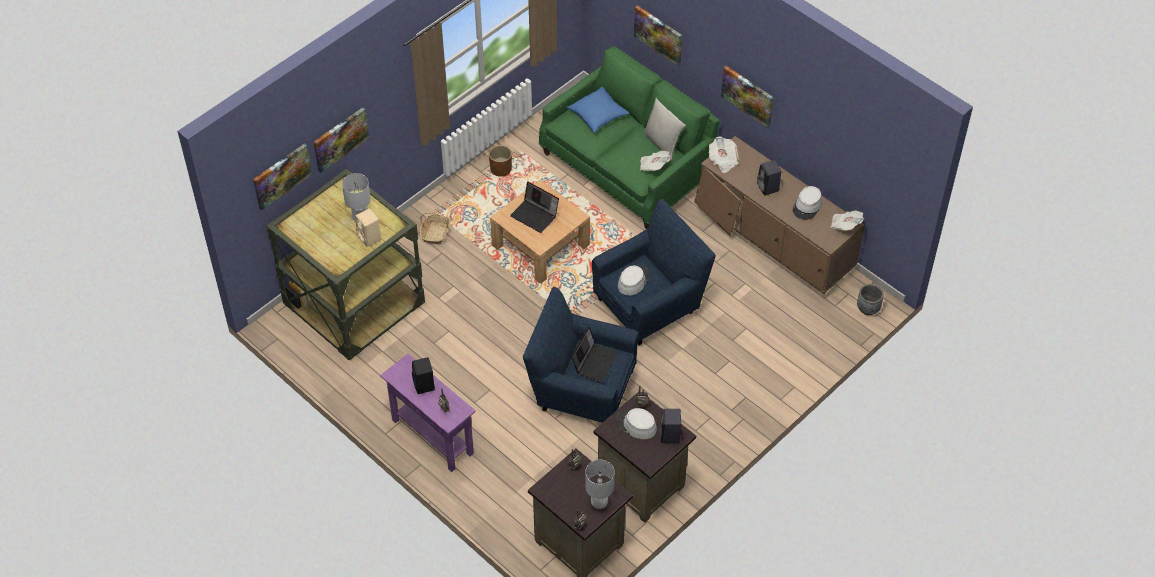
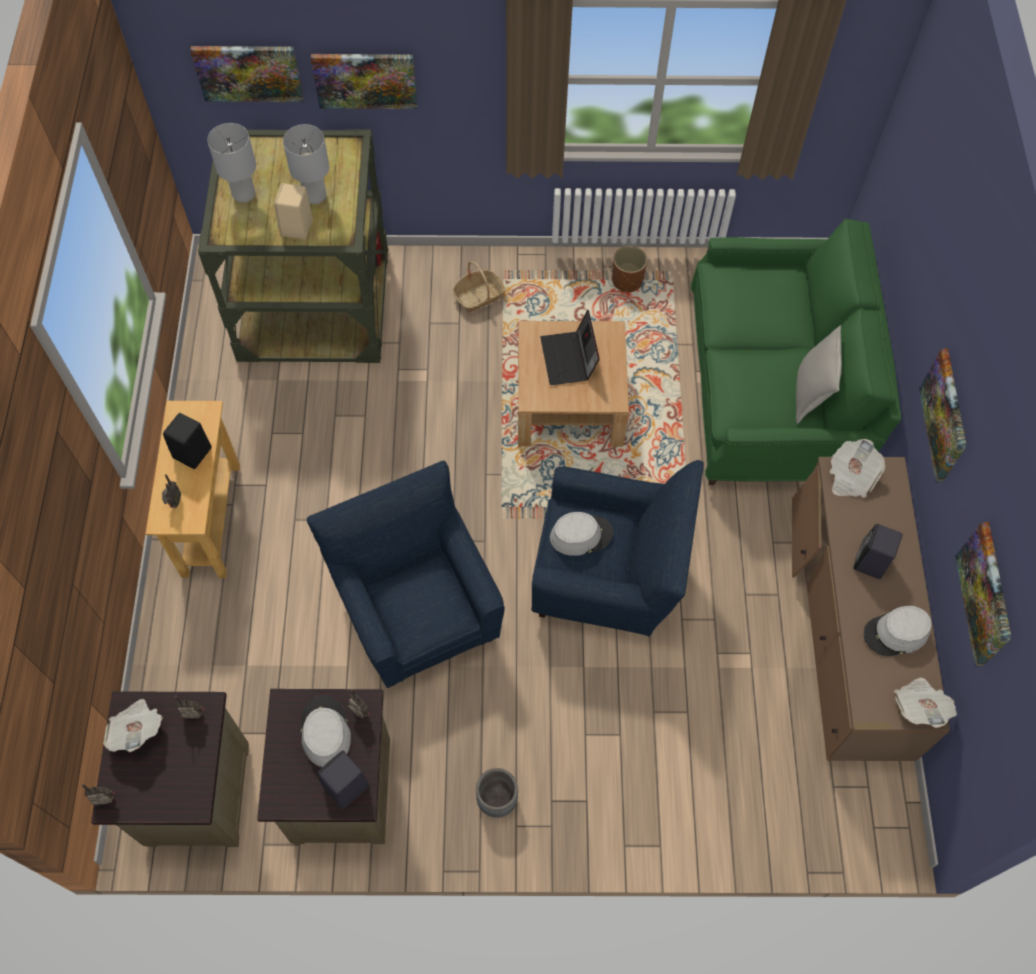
camera: 45 degrees right, 10 degrees up
purple console table [380,354,476,472] -> beige console table [146,401,240,578]
blue pillow [567,87,629,133] -> none
laptop [572,327,619,383] -> none
grey table lamp [585,459,615,509] -> grey table lamp moved to [207,123,256,203]
picture [634,5,682,66] -> picture moved to [955,522,1012,667]
newspaper [640,151,670,171] -> newspaper moved to [103,699,163,752]
grey planter [857,284,884,315] -> grey planter moved to [476,768,518,818]

